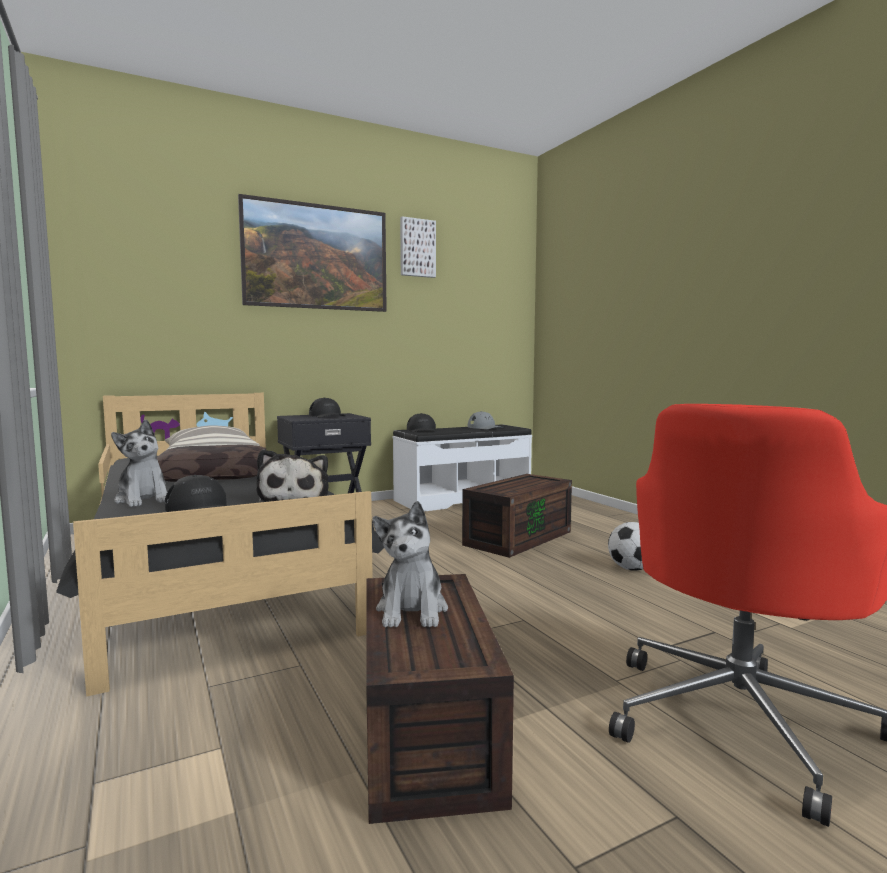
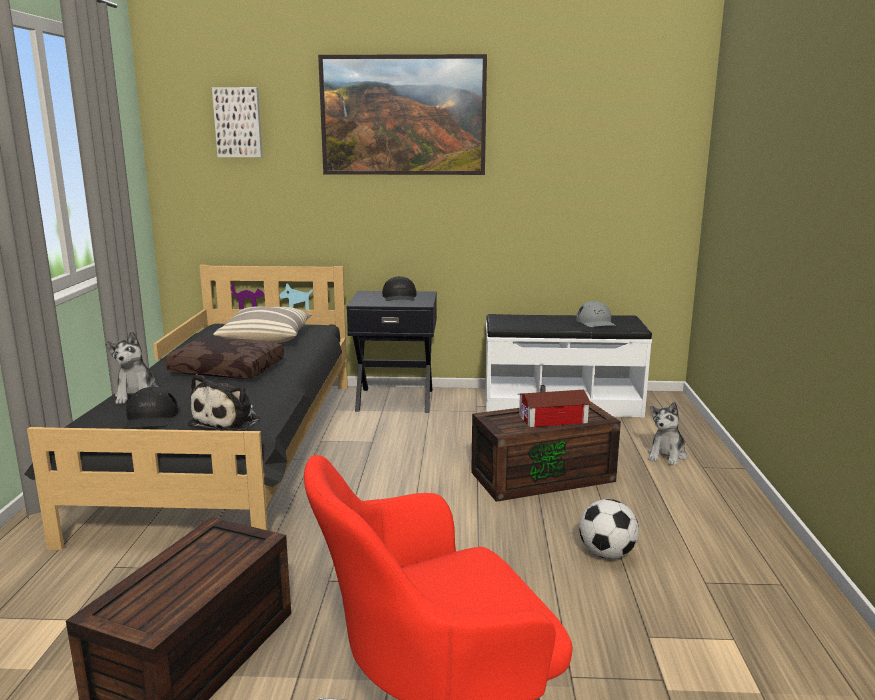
camera: 30 degrees right, 10 degrees up
plush toy [373,501,448,627] -> plush toy moved to [648,402,687,466]
picture [400,216,436,278] -> picture moved to [212,87,263,157]
black cap [407,413,437,432] -> none
none -> toy house [519,385,591,428]

